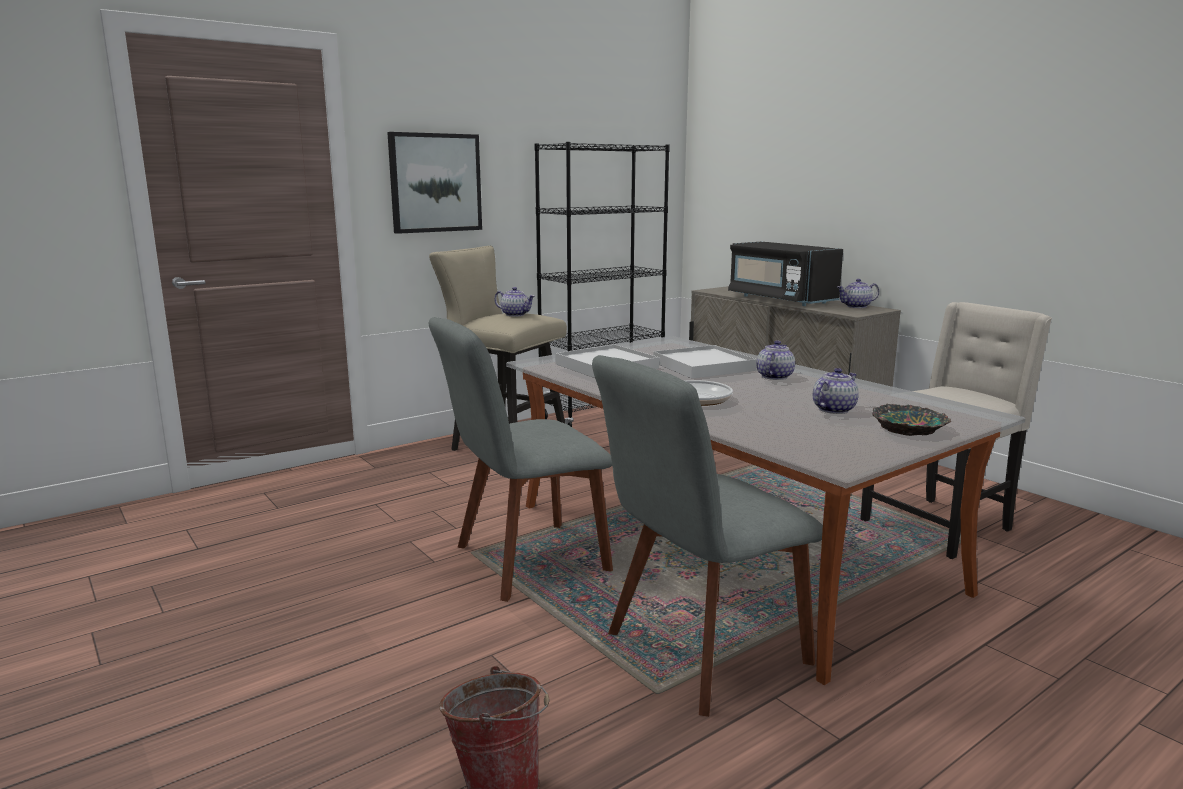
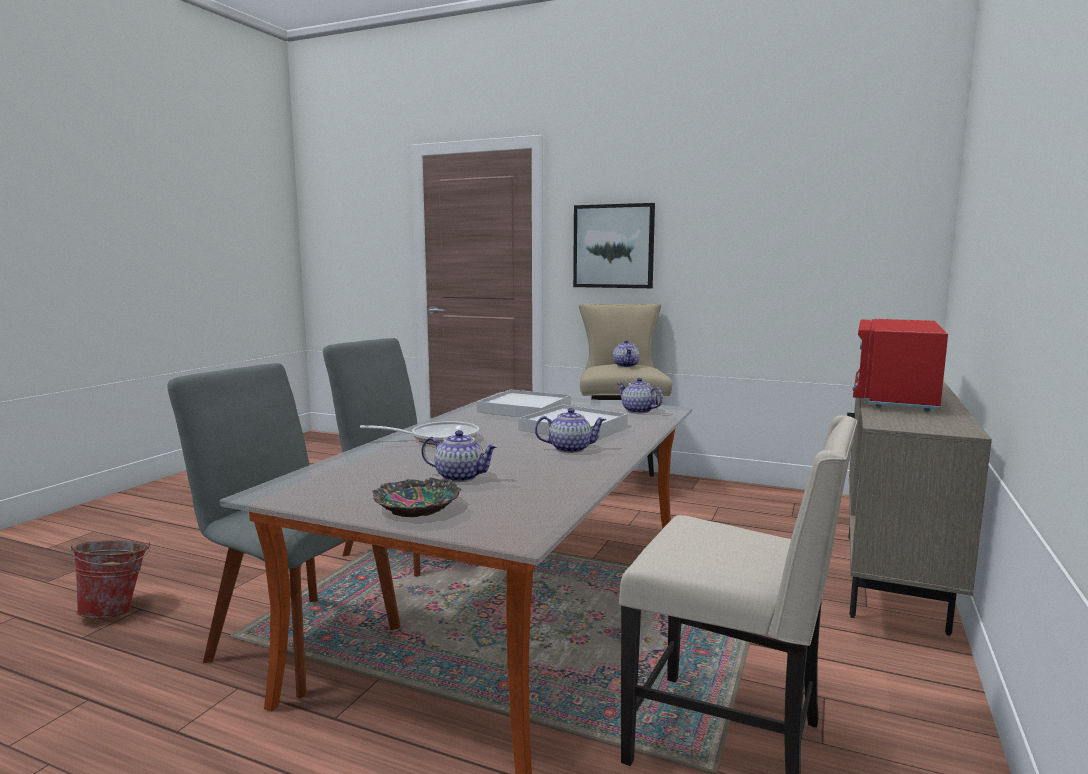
camera: 60 degrees right, 5 degrees down
black bookcase [534,142,670,427] -> none
black microwave [728,242,843,306] -> red microwave [852,319,948,412]
teapot [837,279,879,308] -> teapot moved to [617,378,663,413]

